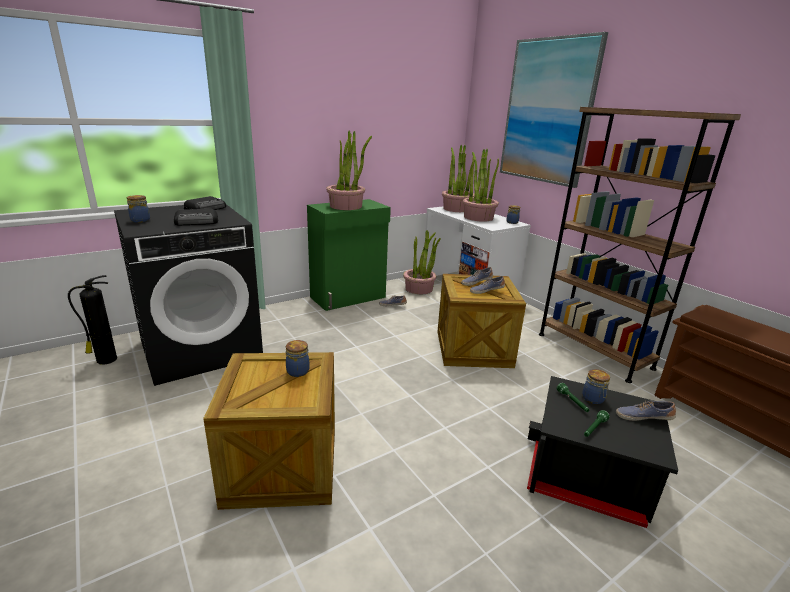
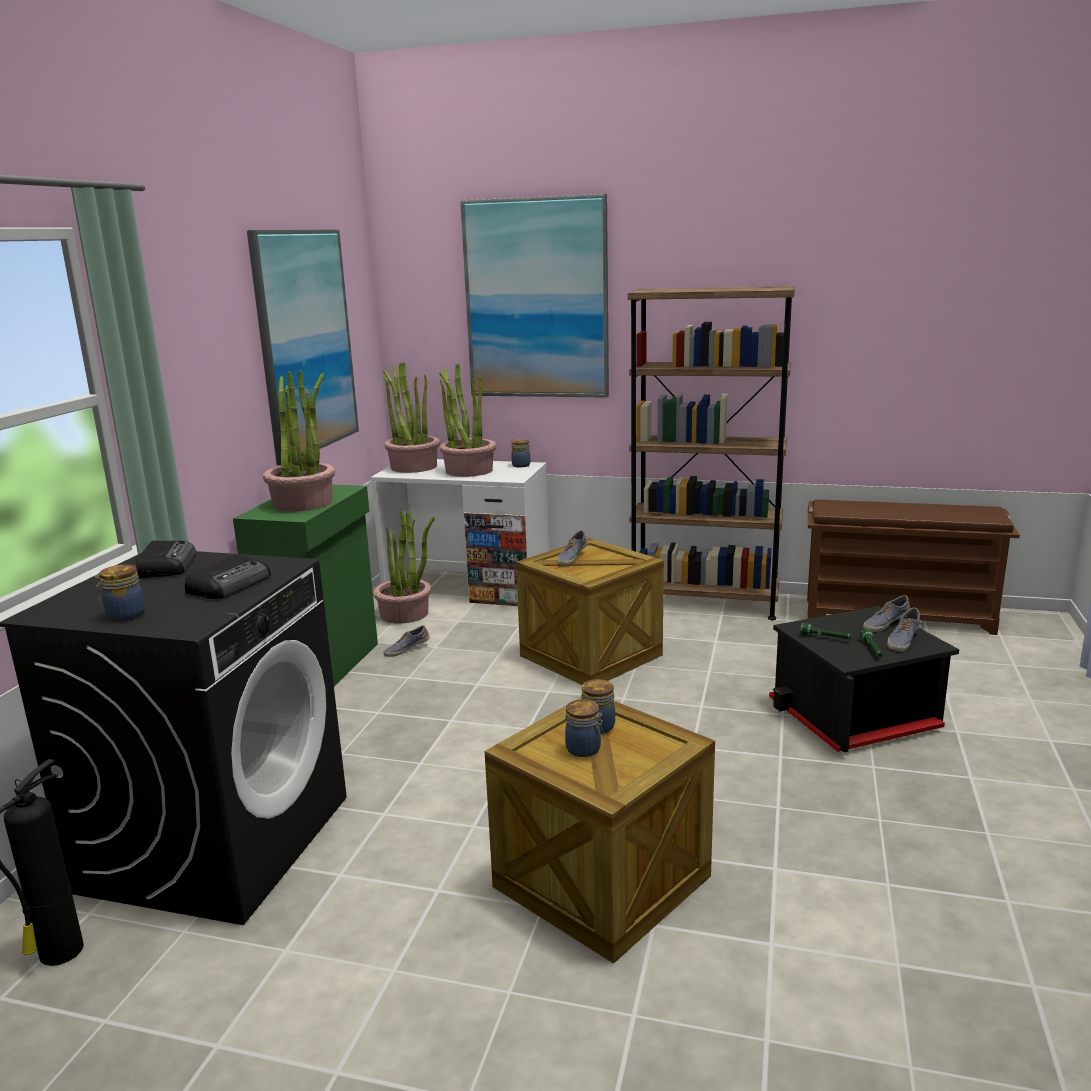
camera: 40 degrees left, 5 degrees down
shoe [470,276,505,294] -> shoe moved to [887,607,920,651]
jar [582,369,610,404] -> jar moved to [565,700,604,757]
none -> picture [247,230,359,465]

